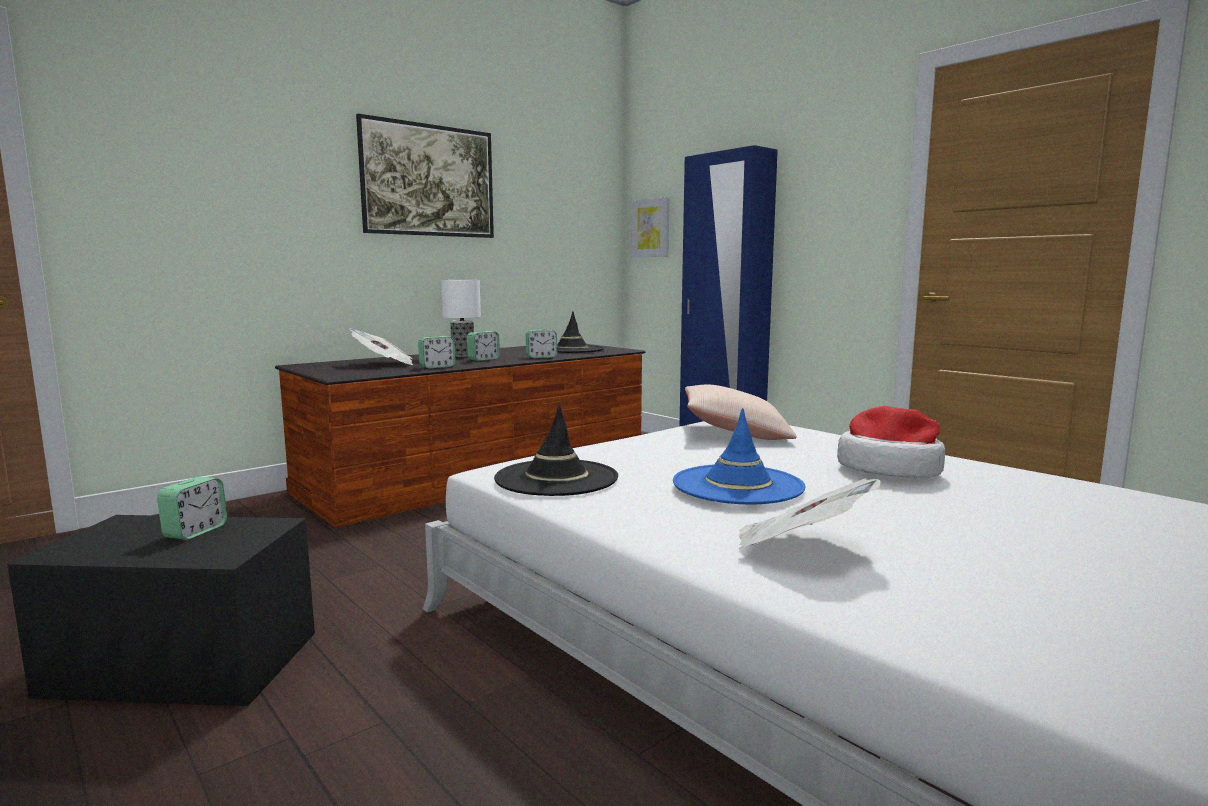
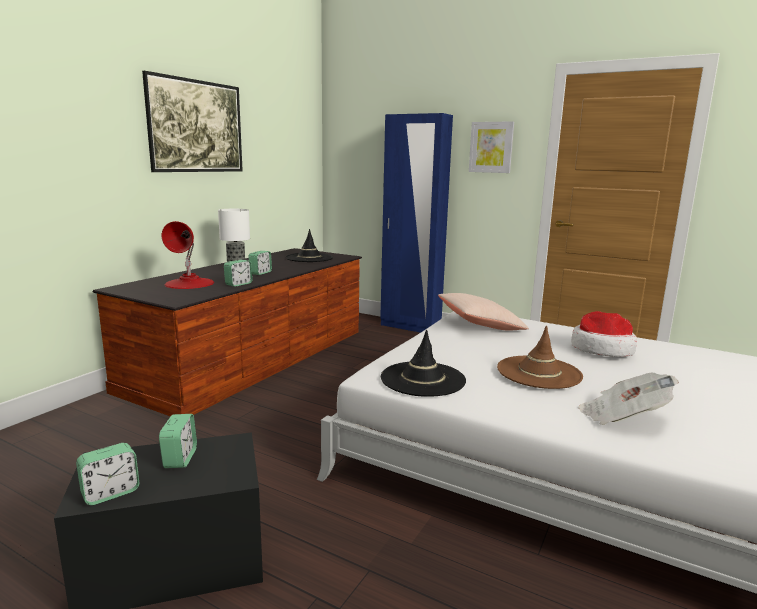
camera: 20 degrees left, 5 degrees up
newspaper [349,328,413,365] -> red table lamp [162,221,214,289]
alarm clock [526,330,557,358] -> alarm clock moved to [76,443,139,505]
picture [631,197,669,258] -> picture moved to [469,121,514,173]
blue hat [673,408,805,504] -> brown hat [497,325,583,389]

